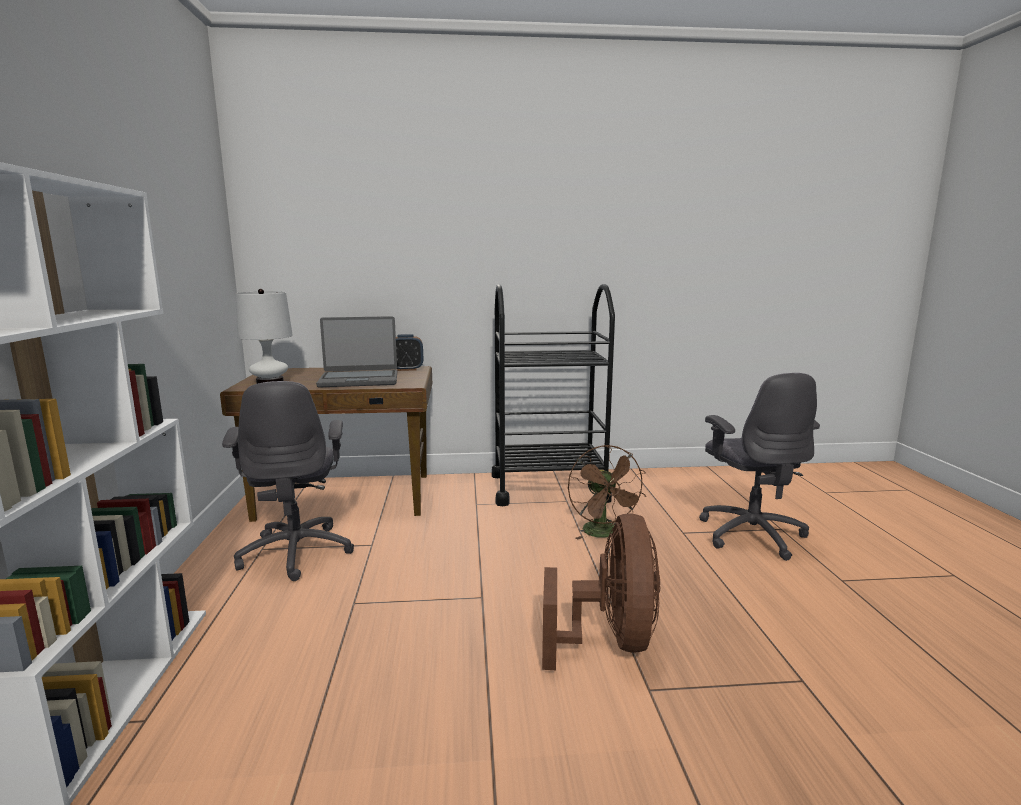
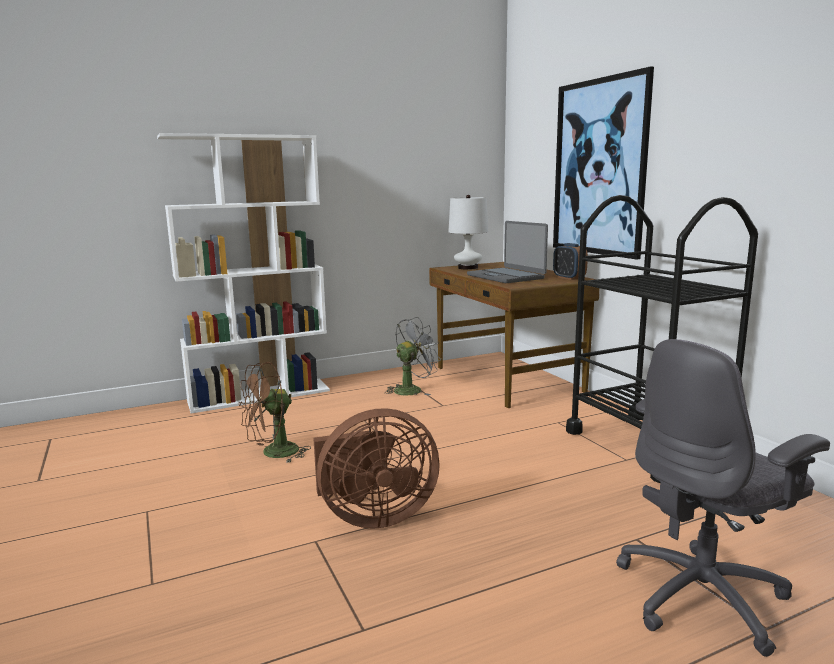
camera: 70 degrees right, 0 degrees up
grey office chair [222,381,354,581] -> grey fan [385,317,441,396]
brown fan [568,445,646,540] -> brown fan moved to [239,362,311,463]
none -> picture [553,66,654,259]

